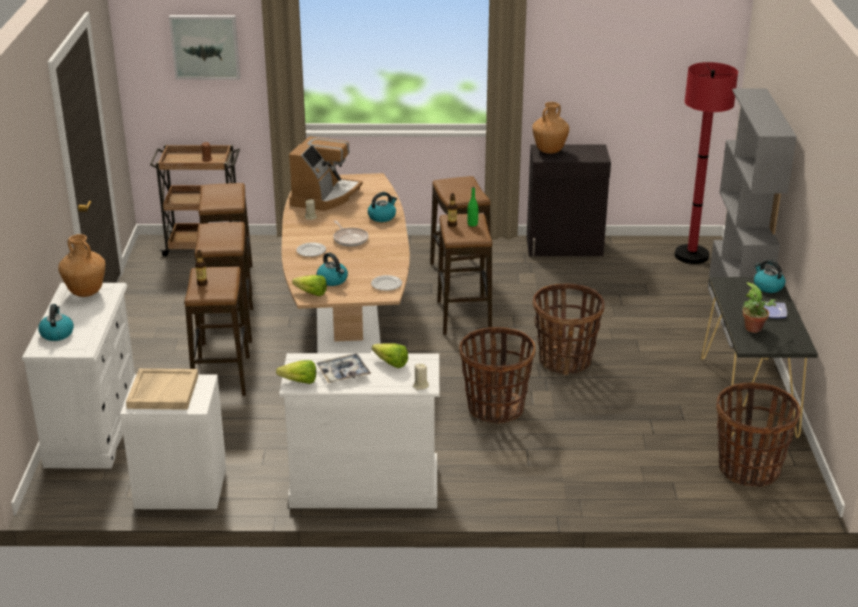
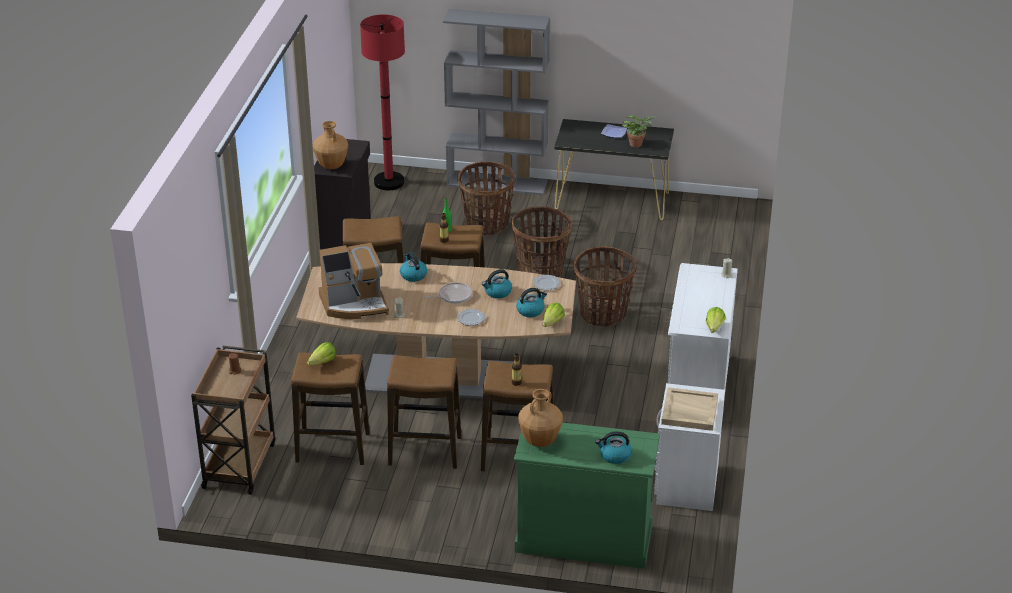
camera: 80 degrees left, 5 degrees up
white dresser [22,283,135,468] -> green dresser [514,422,660,569]
picture [169,15,240,80] -> none
coffee machine [289,136,363,211] -> coffee machine turned 135 degrees clockwise [318,243,389,319]
tray [316,353,371,383] -> none
lettuce [372,343,408,368] -> lettuce moved to [307,342,336,366]
basket [716,383,801,487] -> basket moved to [458,162,516,235]
kettle [754,260,785,293] -> kettle moved to [482,269,512,299]

